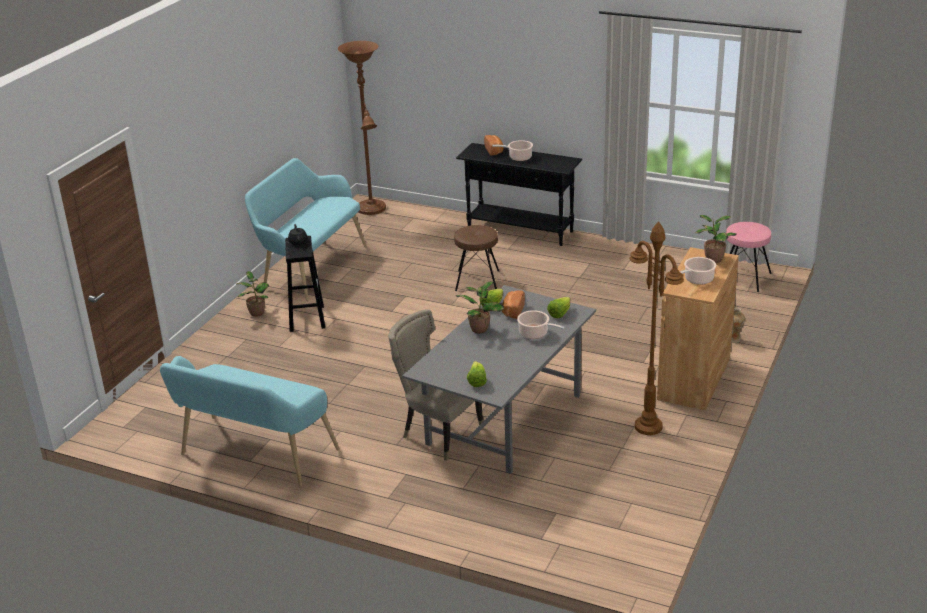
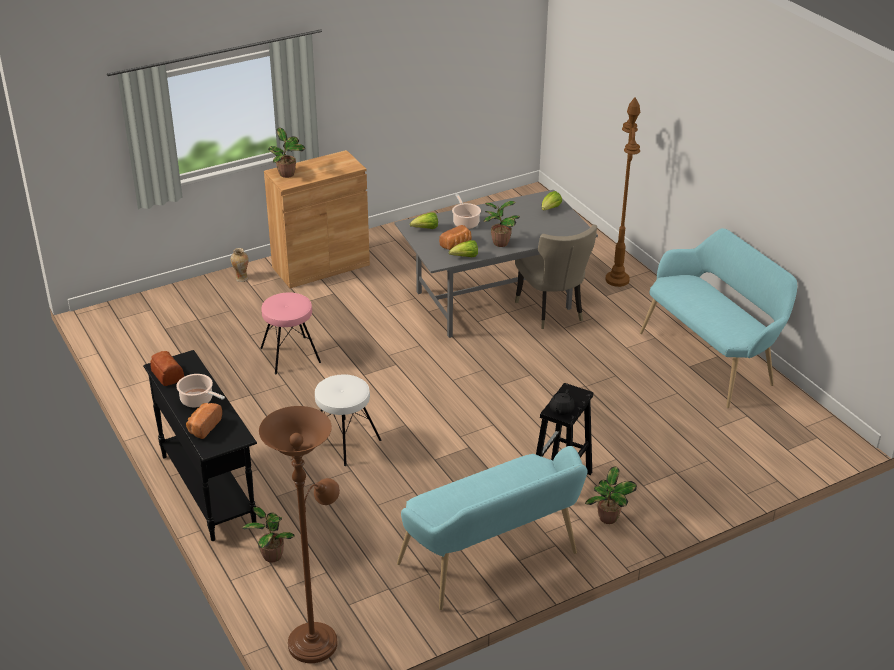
camera: 145 degrees left, 5 degrees up
brown stool [454,225,499,291] -> white stool [315,374,381,466]
brown floor lamp [630,221,684,435] -> brown floor lamp moved to [605,98,640,287]
cooking pot [680,257,716,285] -> none
pink stool [726,222,772,292] -> pink stool moved to [260,292,321,374]
none -> bread [151,351,184,386]
none -> potted plant [242,507,295,562]

